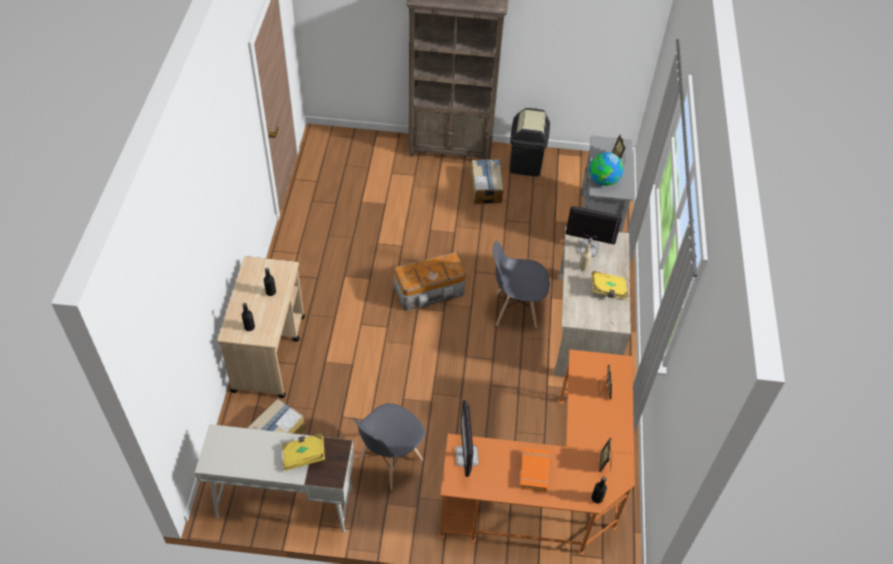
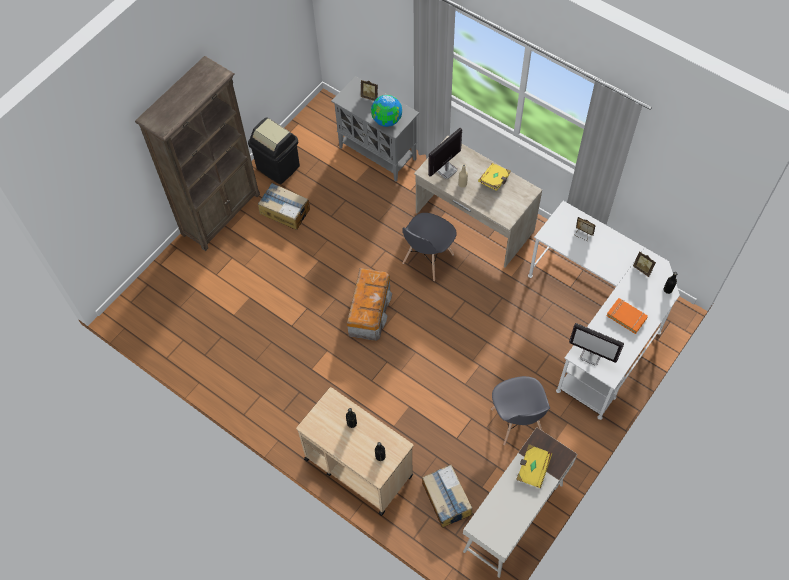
camera: 55 degrees left, 10 degrees up
orange desk [439,349,635,555] -> white desk [528,201,680,420]

